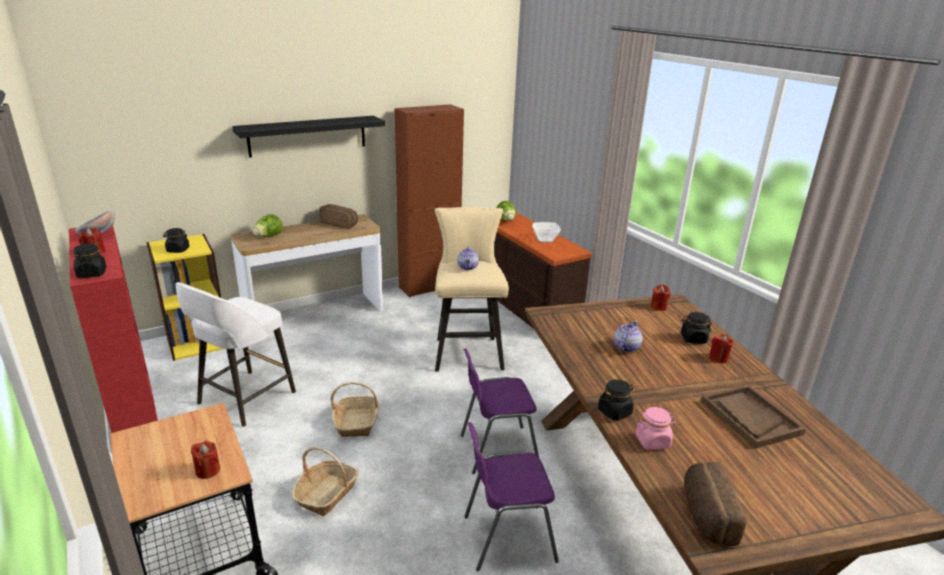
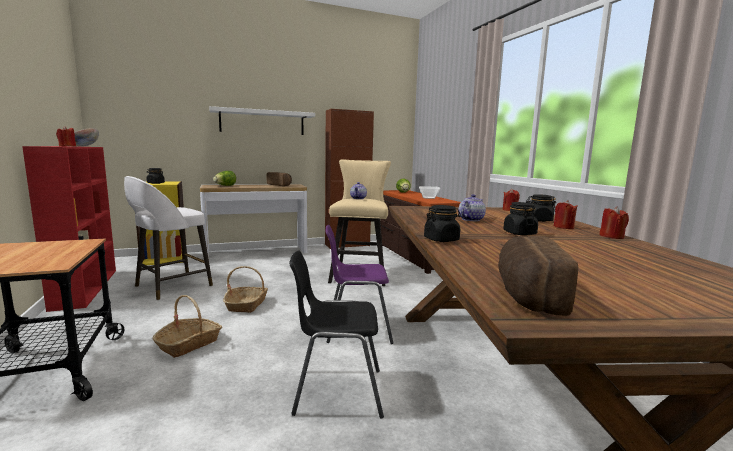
camera: 10 degrees right, 15 degrees down
black jar [73,244,107,278] -> black jar moved to [503,202,538,235]
red candle [191,441,220,479] -> red candle moved to [599,207,629,239]
black shelf [232,116,385,158] -> white shelf [209,106,315,135]
purple chair [464,422,559,571] -> black chair [289,250,384,419]
pink jar [635,407,676,450] -> none
brown tray [701,385,806,449] -> none

